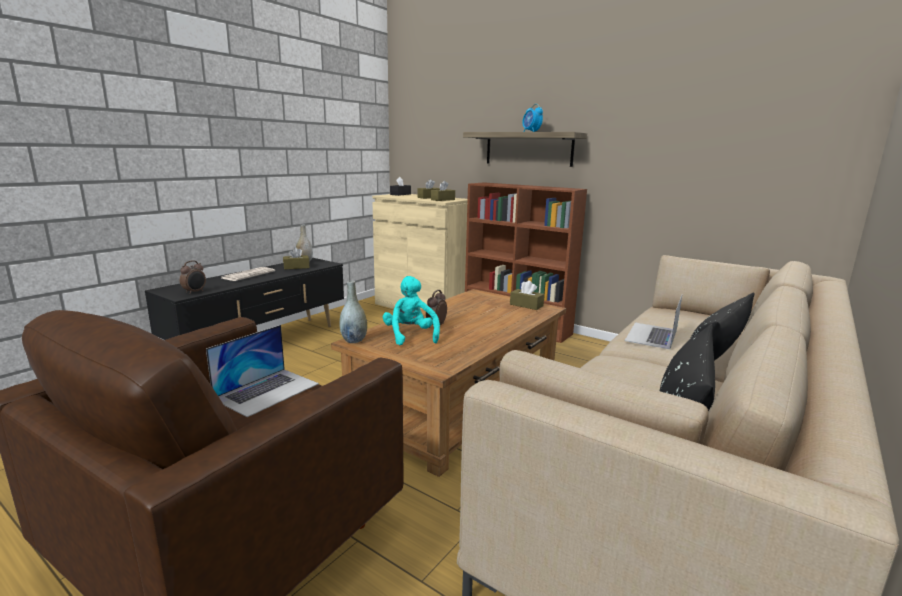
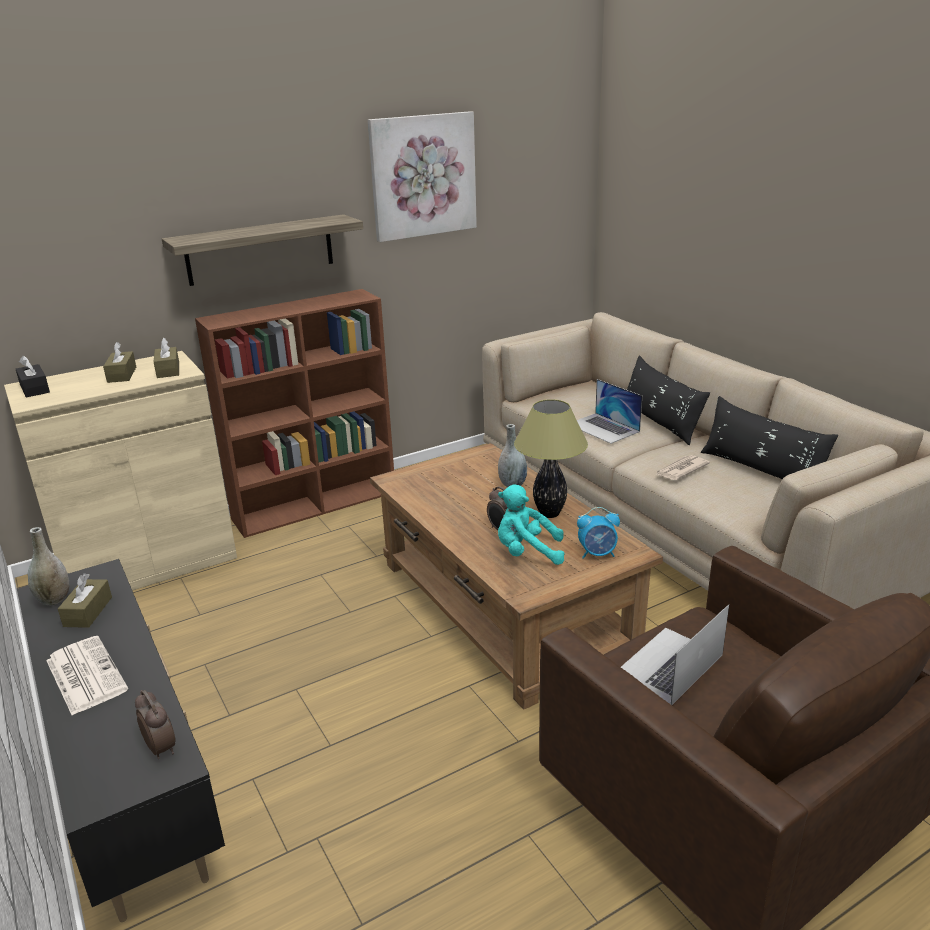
camera: 65 degrees left, 10 degrees up
laptop [206,325,319,417] -> laptop turned 105 degrees counterclockwise [621,604,729,705]
grey vase [339,281,367,343] -> grey vase moved to [498,424,527,487]
brown tissue box [510,280,544,310] -> none
alarm clock [522,104,543,132] -> alarm clock moved to [577,507,620,559]
none -> picture [368,111,477,242]
none -> table lamp [514,399,588,518]
none -> newspaper [655,455,710,480]

